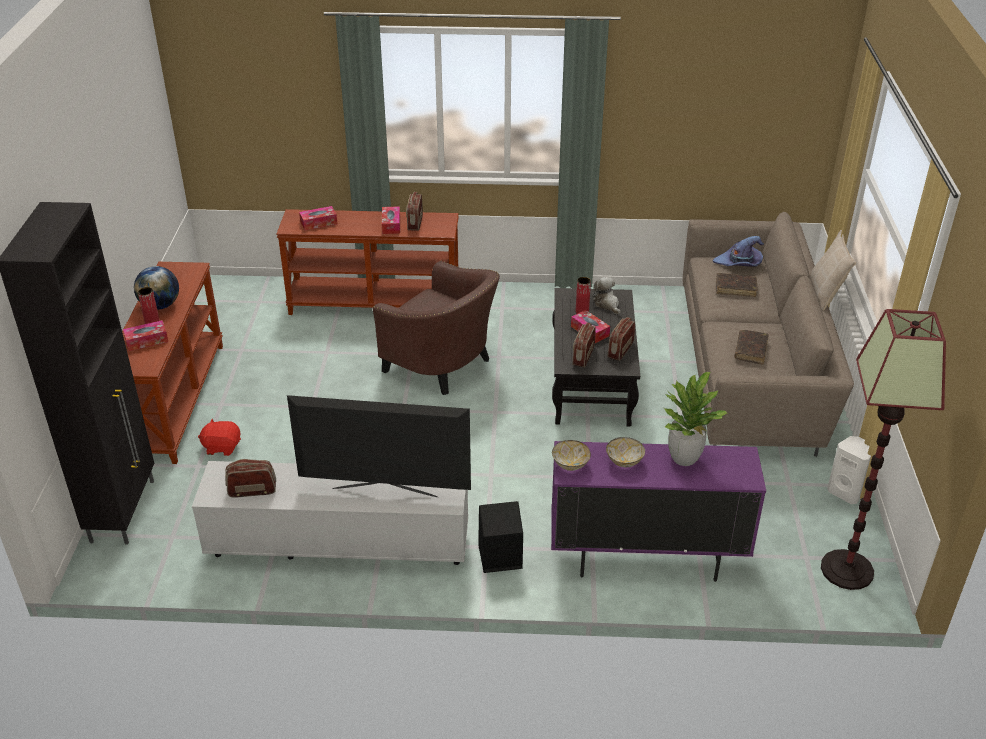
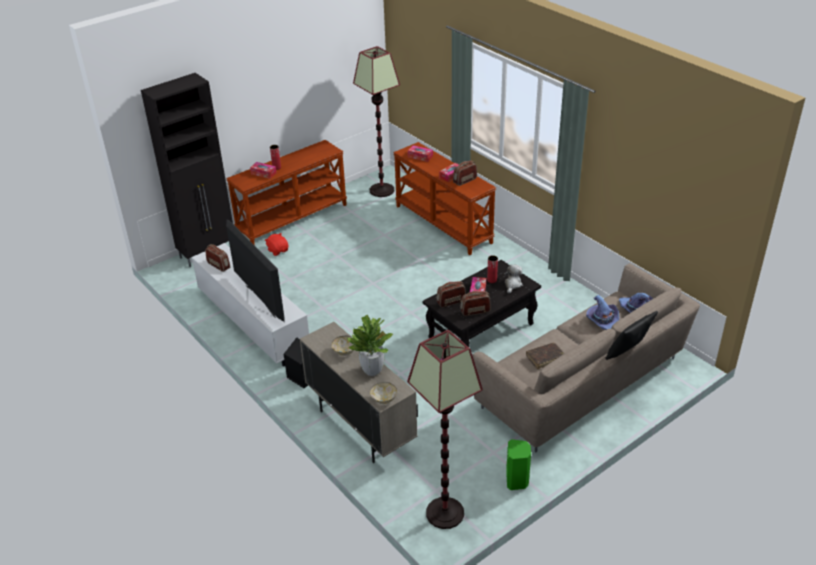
camera: 50 degrees right, 0 degrees up
globe [134,266,179,310] -> none
brown armchair [373,261,500,395] -> none
purple cabinet [551,441,766,582] -> beige cabinet [300,322,418,463]
bowl [552,440,591,471] -> bowl moved to [370,382,397,404]
brown book [716,273,758,297] -> purple hat [586,295,619,330]
beige pillow [810,230,856,311] -> black pillow [605,311,658,360]
white speaker [827,436,871,504] -> green speaker [506,439,531,490]
none -> floor lamp [353,46,400,197]

